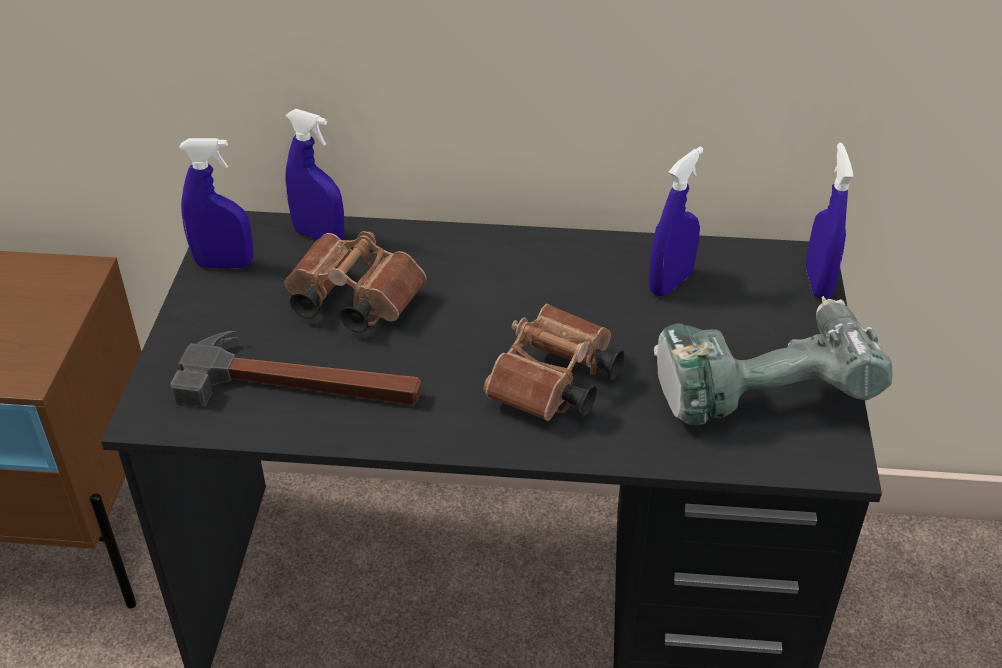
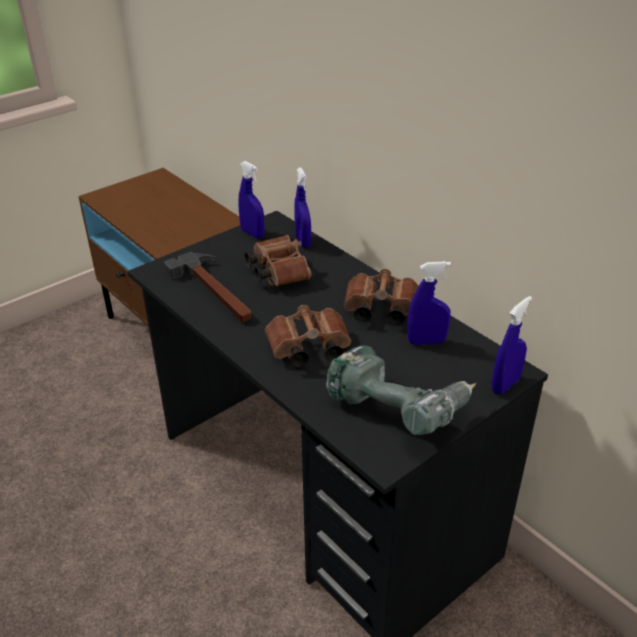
camera: 45 degrees right, 5 degrees down
none -> brown binoculars [344,269,419,325]

